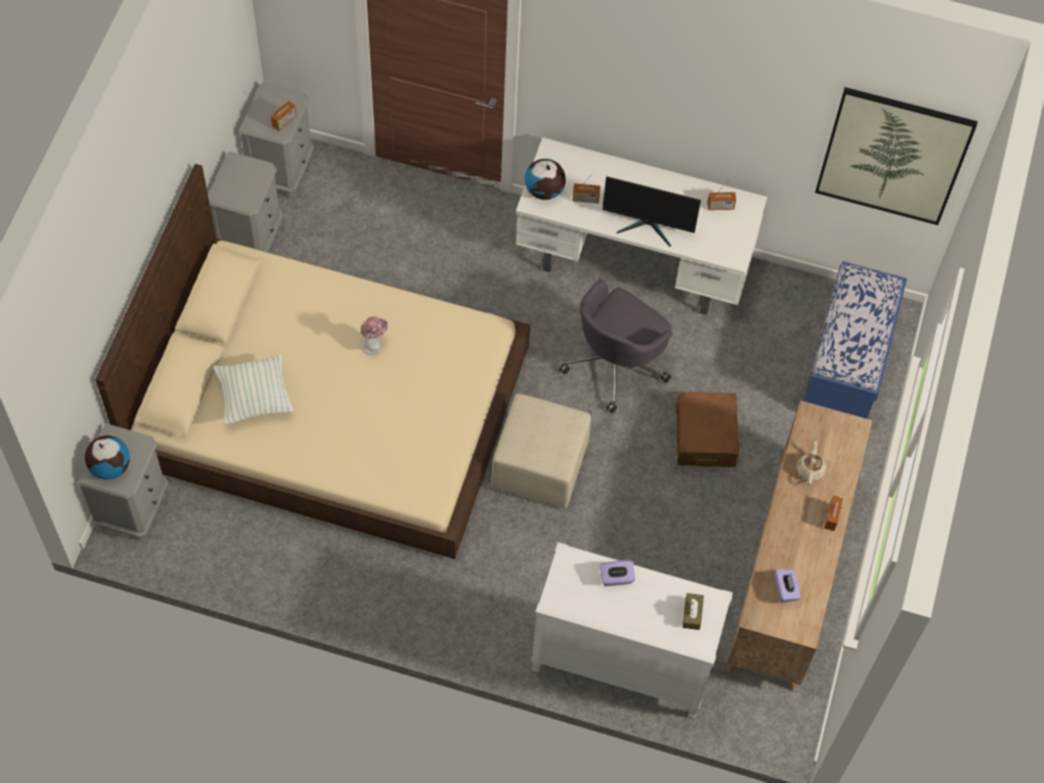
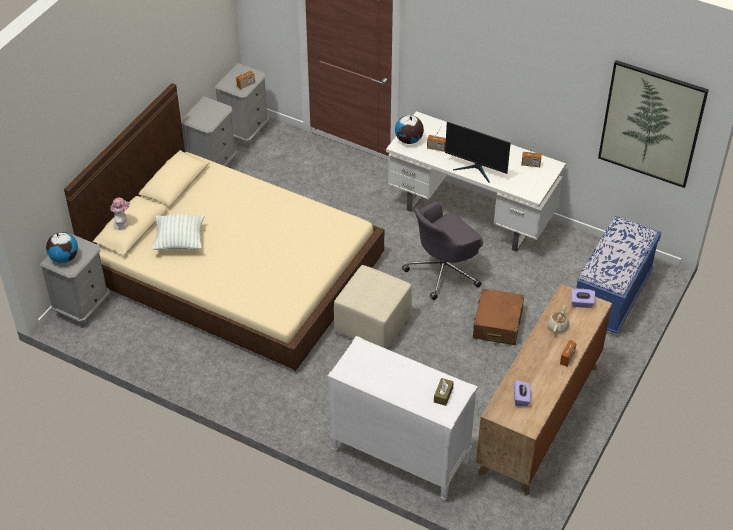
camera: 15 degrees right, 15 degrees down
hat [360,316,388,355] -> hat moved to [110,198,130,229]
purple tissue box [600,560,635,586] -> purple tissue box moved to [571,289,595,308]

